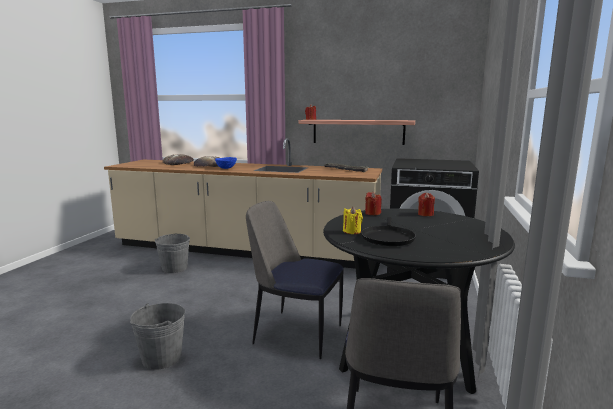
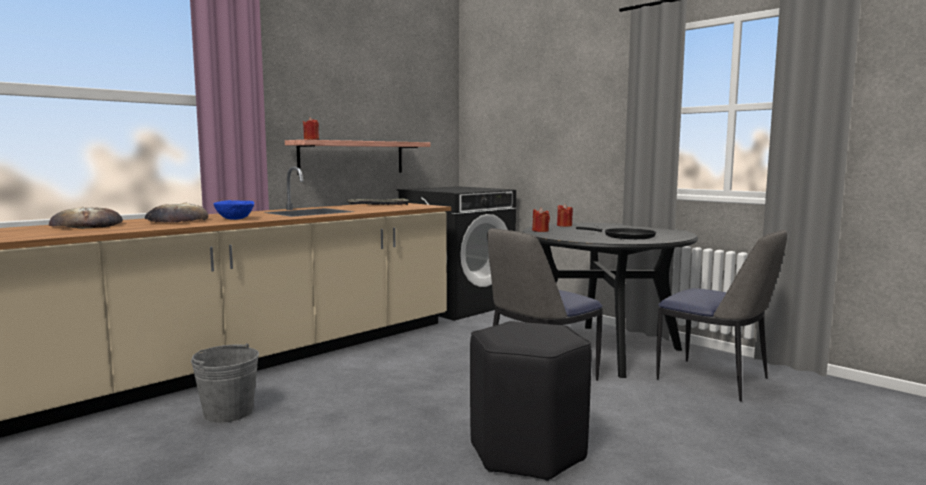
camera: 60 degrees left, 5 degrees down
grey bucket [130,303,185,370] -> black stool [470,321,592,481]
yellow candle [343,207,363,234] -> none

